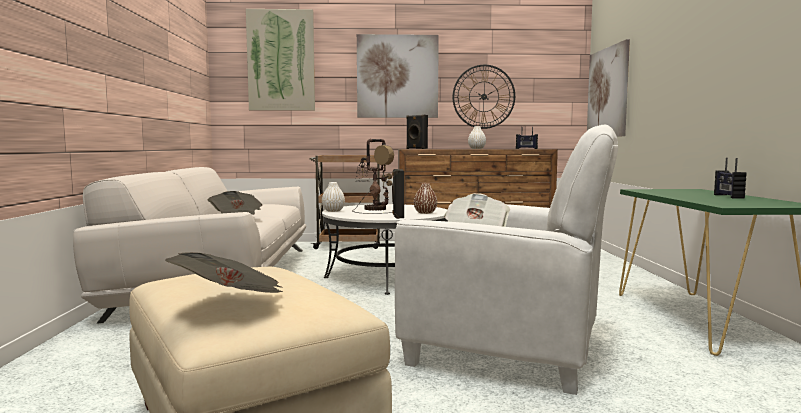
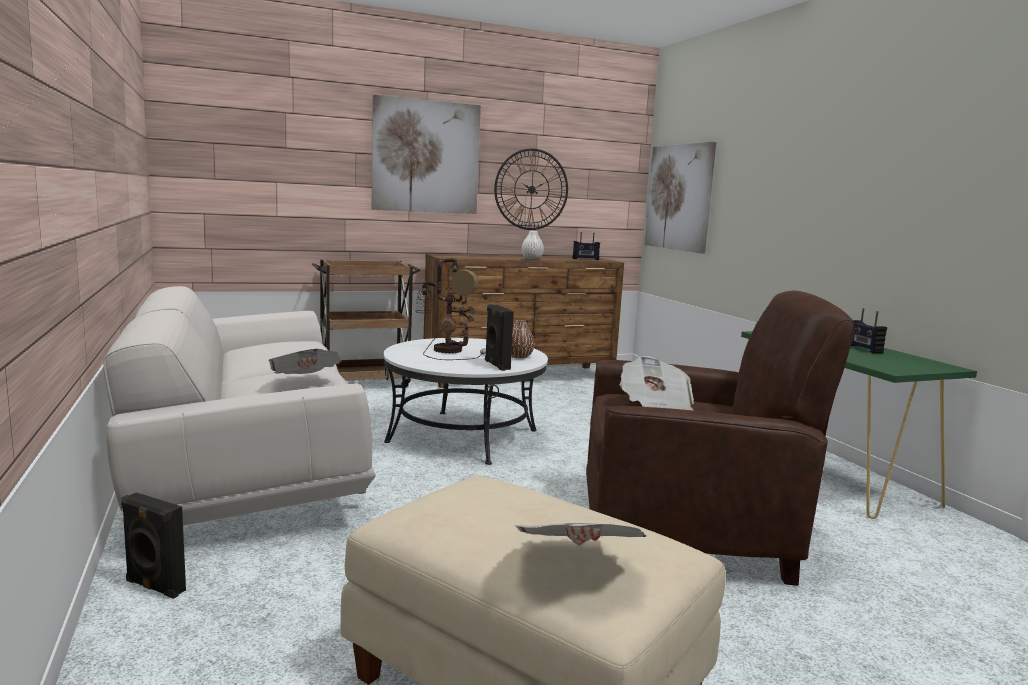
camera: 20 degrees left, 5 degrees up
picture [246,9,315,111] -> none
white vase [322,182,345,212] -> none
white armchair [395,124,618,395] -> brown armchair [586,291,855,586]
black speaker [406,115,428,149] -> black speaker moved to [121,492,186,599]

